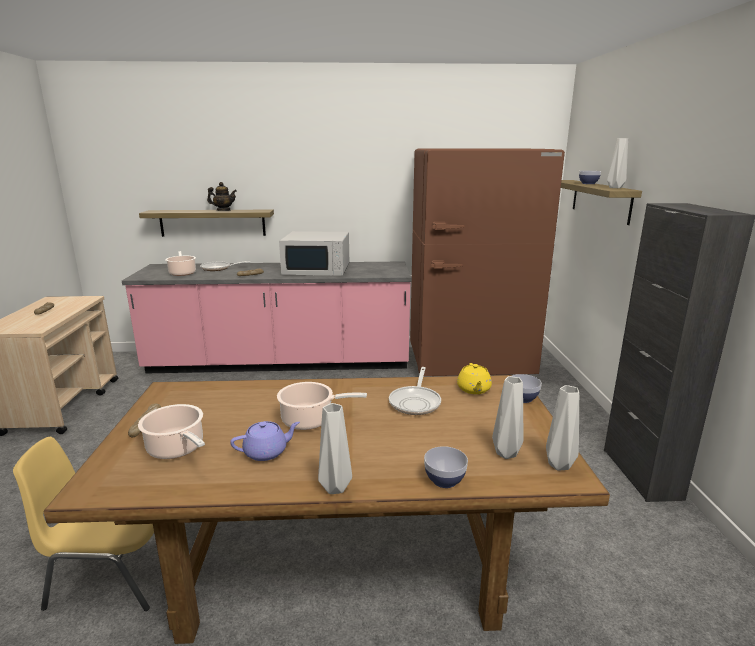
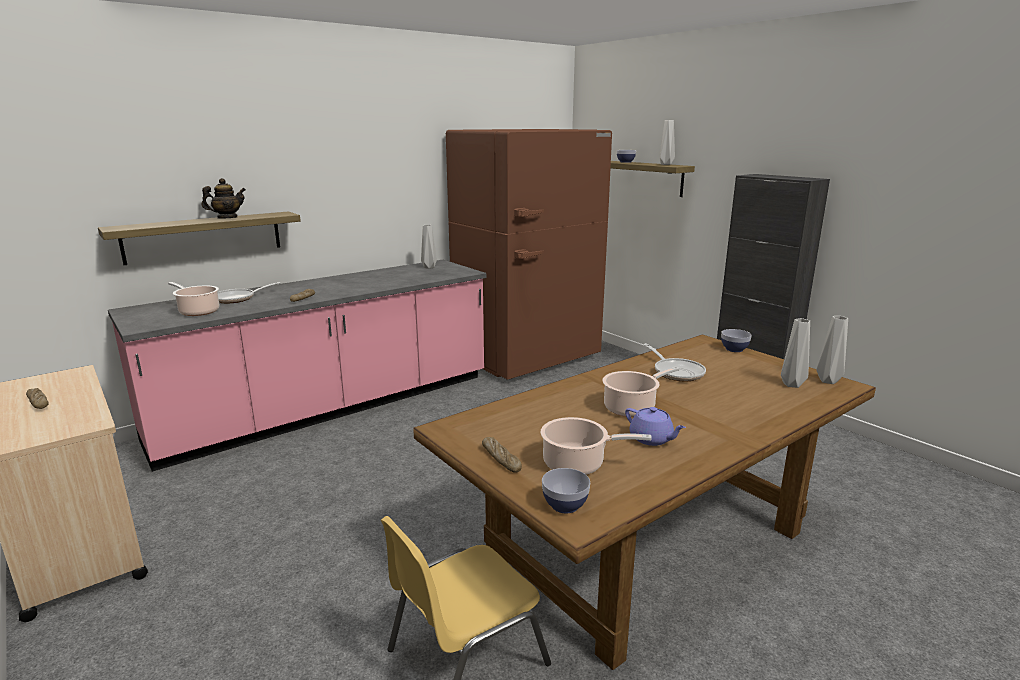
camera: 35 degrees left, 0 degrees up
purple teapot [230,421,300,461] -> purple teapot turned 105 degrees clockwise [625,407,686,446]
white microwave [279,231,349,276] -> none
grey vase [318,403,352,494] -> grey vase moved to [421,225,437,269]
bowl [424,446,468,488] -> bowl moved to [542,468,590,513]
yellow teapot [457,363,492,394] -> none

